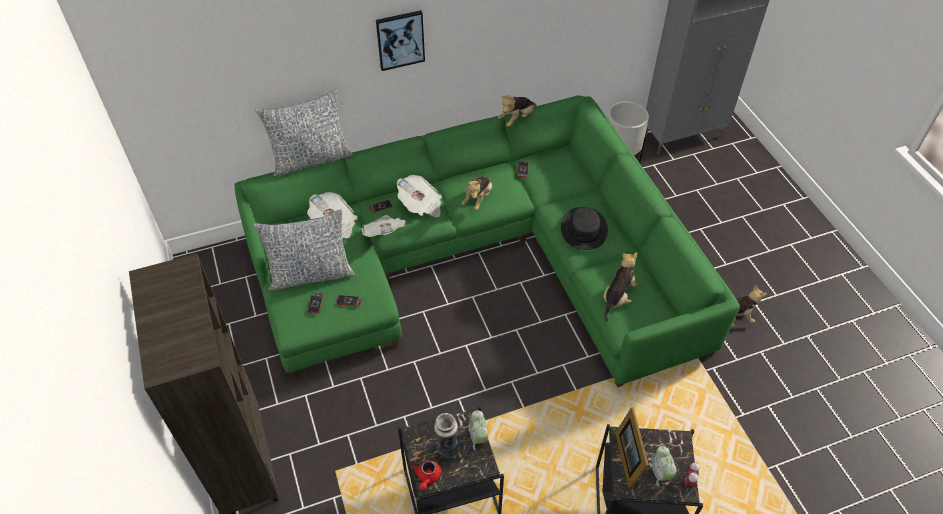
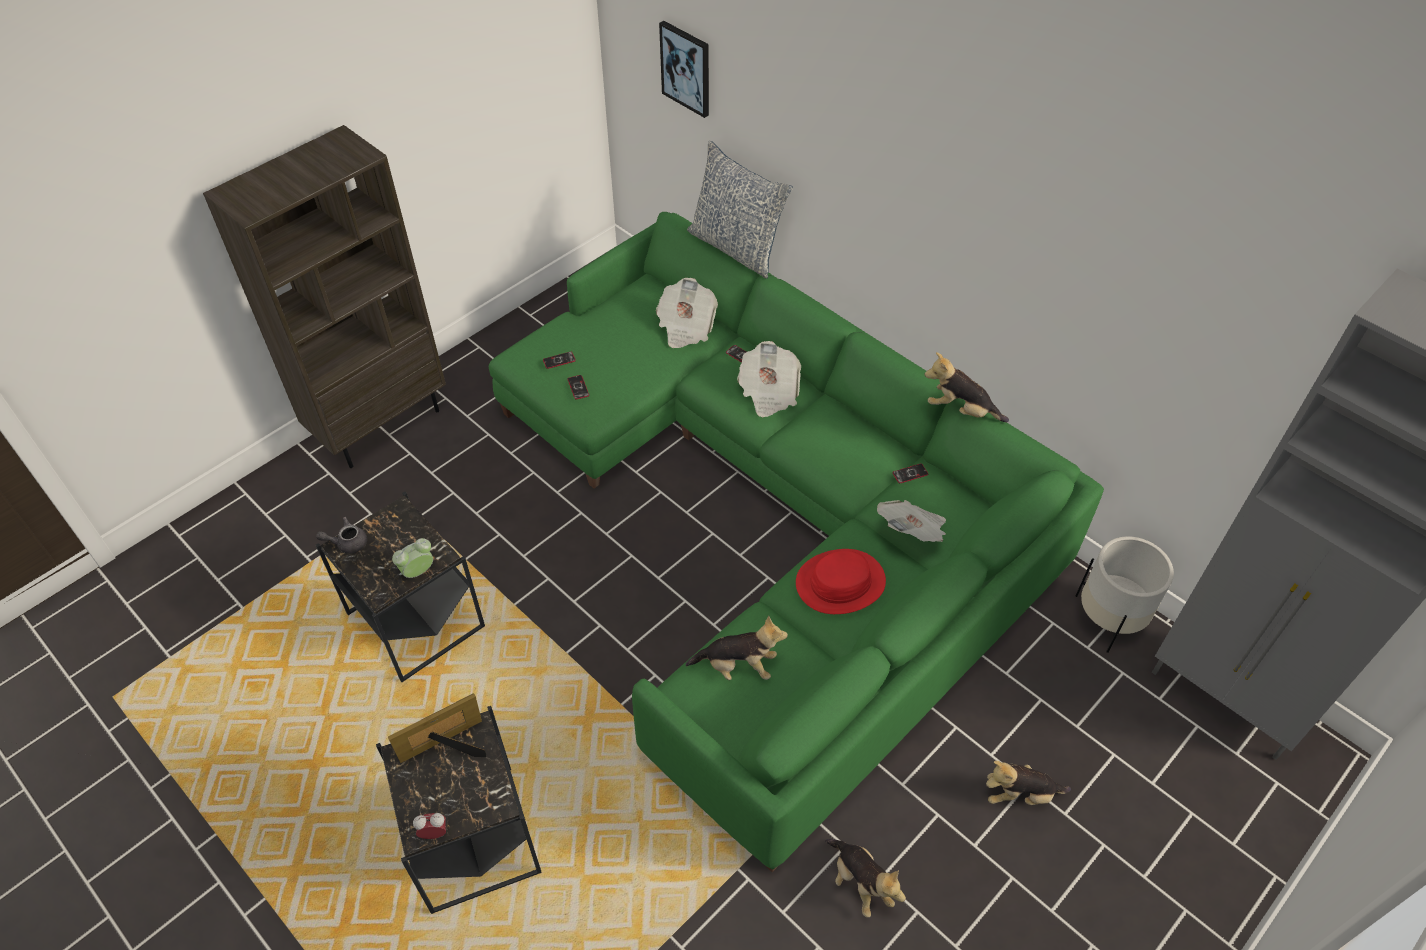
camera: 65 degrees right, 0 degrees up
pillow [253,209,355,290] -> none
newspaper [361,215,406,237] -> newspaper moved to [877,500,946,542]
picture [376,10,425,71] -> picture moved to [659,21,709,118]
red teapot [411,460,441,490] -> grey teapot [316,517,367,554]
vase [434,413,459,458] -> none
plush toy [462,176,492,210] -> plush toy moved to [986,760,1071,805]
black hat [561,207,608,250] -> red hat [796,549,886,614]
alarm clock [649,446,677,487] -> none

